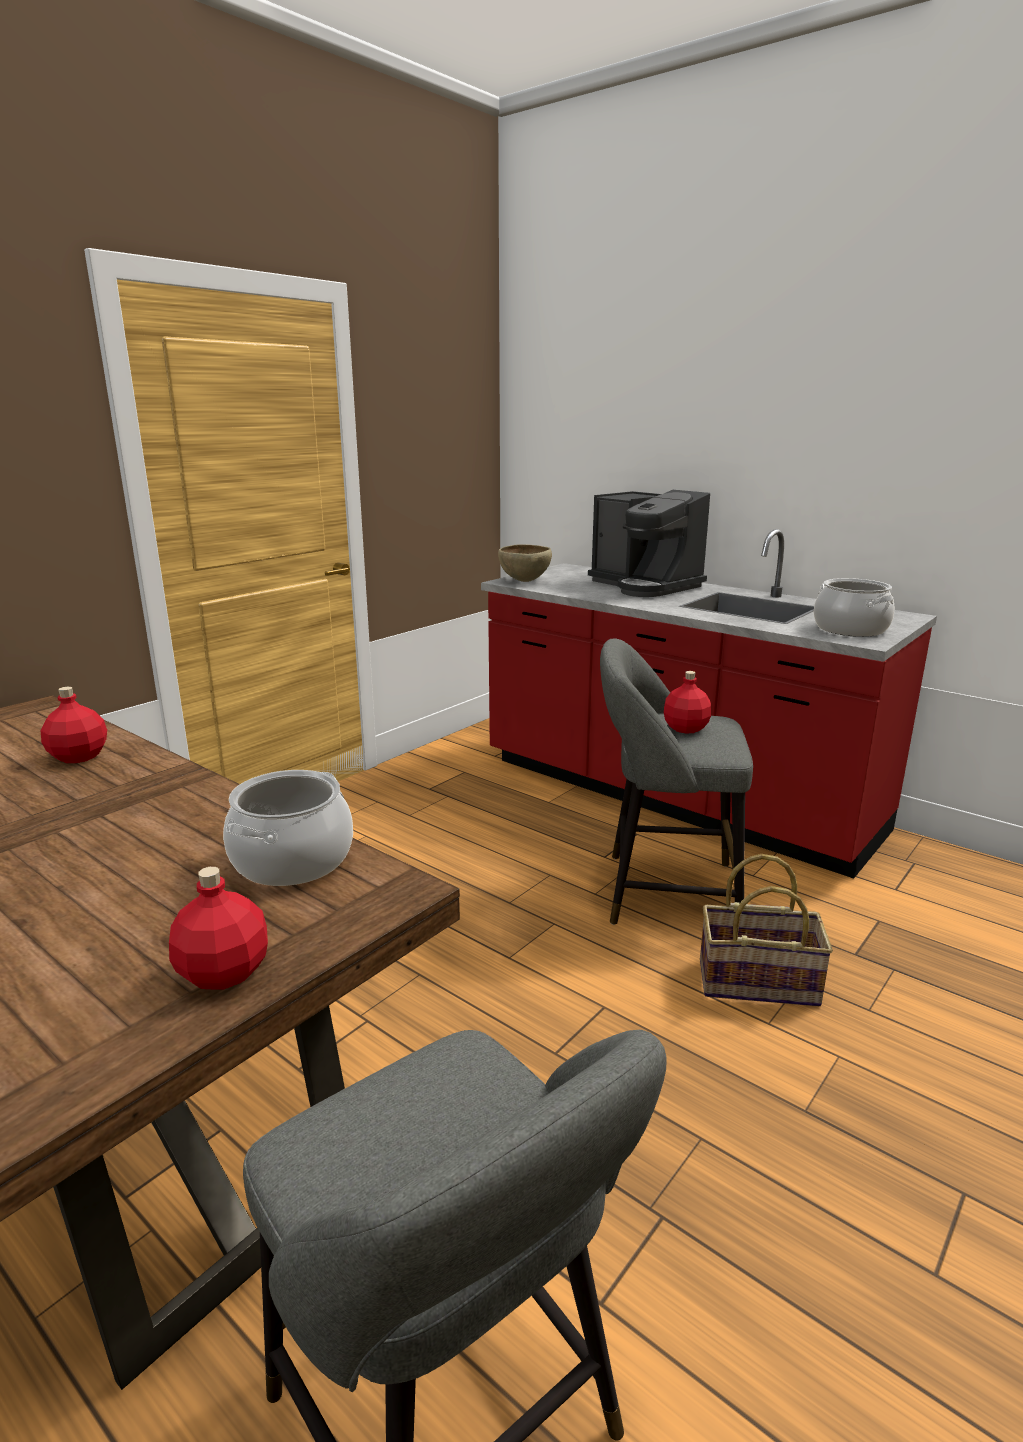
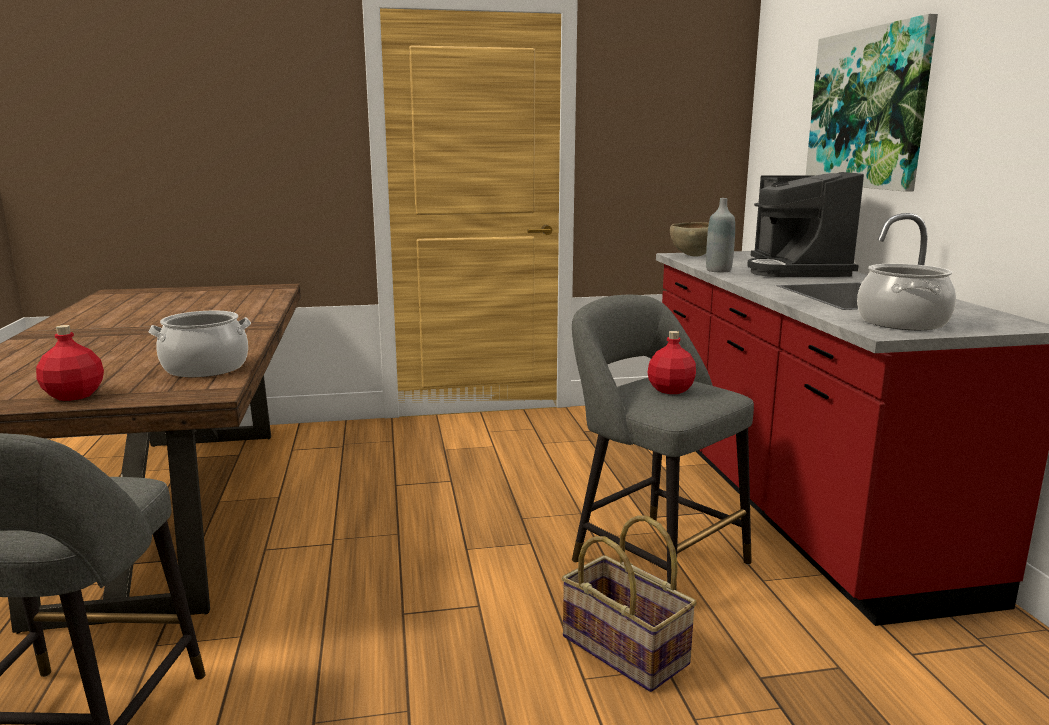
camera: 40 degrees right, 5 degrees down
red bottle [41,687,107,763] -> none
none -> grey bottle [706,198,735,272]
none -> picture [806,14,938,192]

